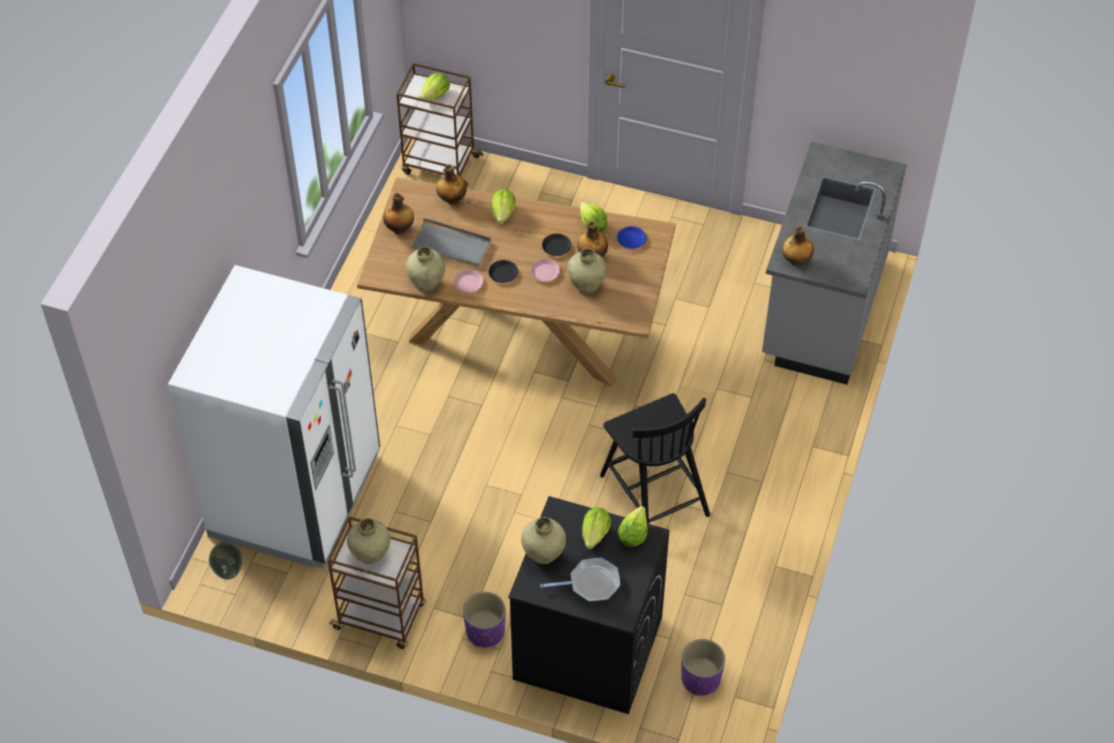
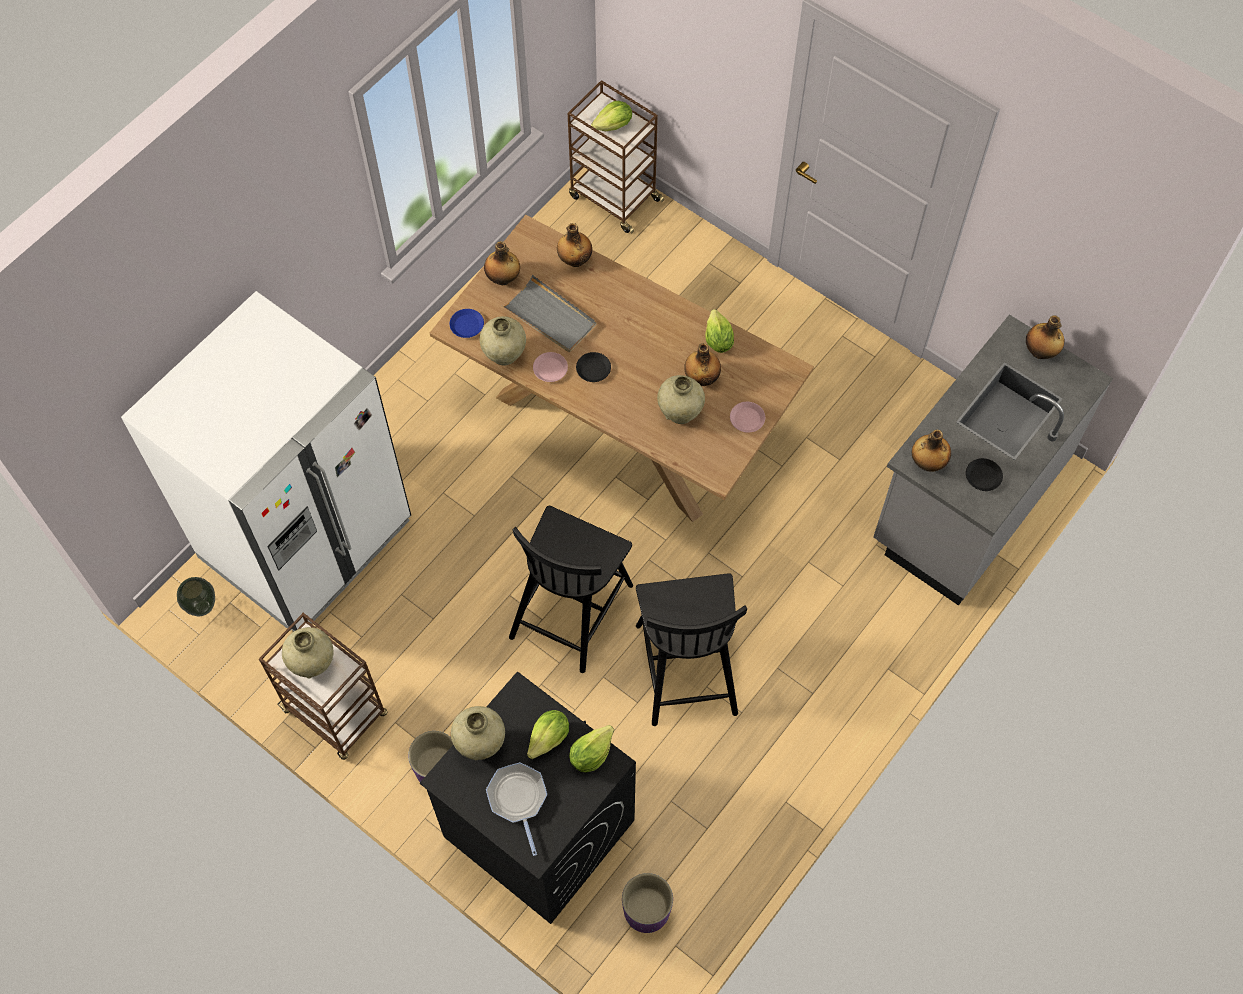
camera: 20 degrees right, 10 degrees up
lettuce [491,189,516,224] -> none
pink plate [530,259,560,282] -> pink plate moved to [730,402,765,433]
frying pan [540,558,620,601] -> frying pan turned 120 degrees counterclockwise [486,762,547,856]
black plate [542,234,571,256] -> black plate moved to [966,458,1003,491]
blue plate [617,226,646,249] -> blue plate moved to [449,309,484,338]
none -> black chair [509,506,633,673]
none -> bottle [1026,315,1064,359]

